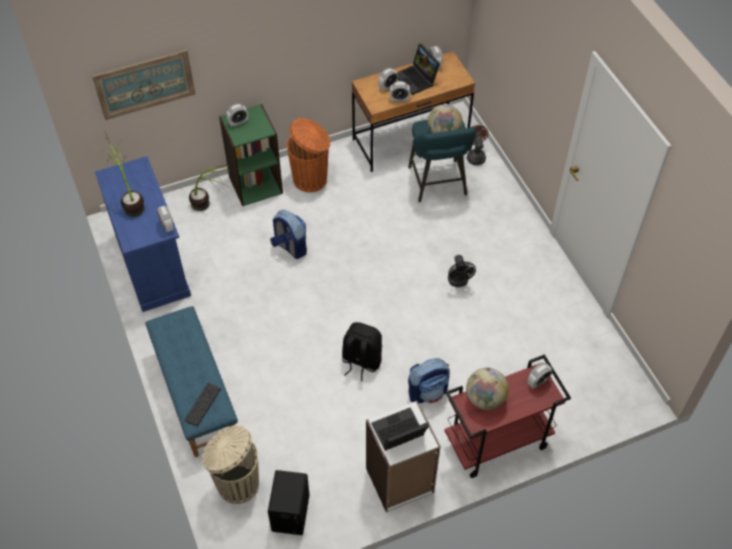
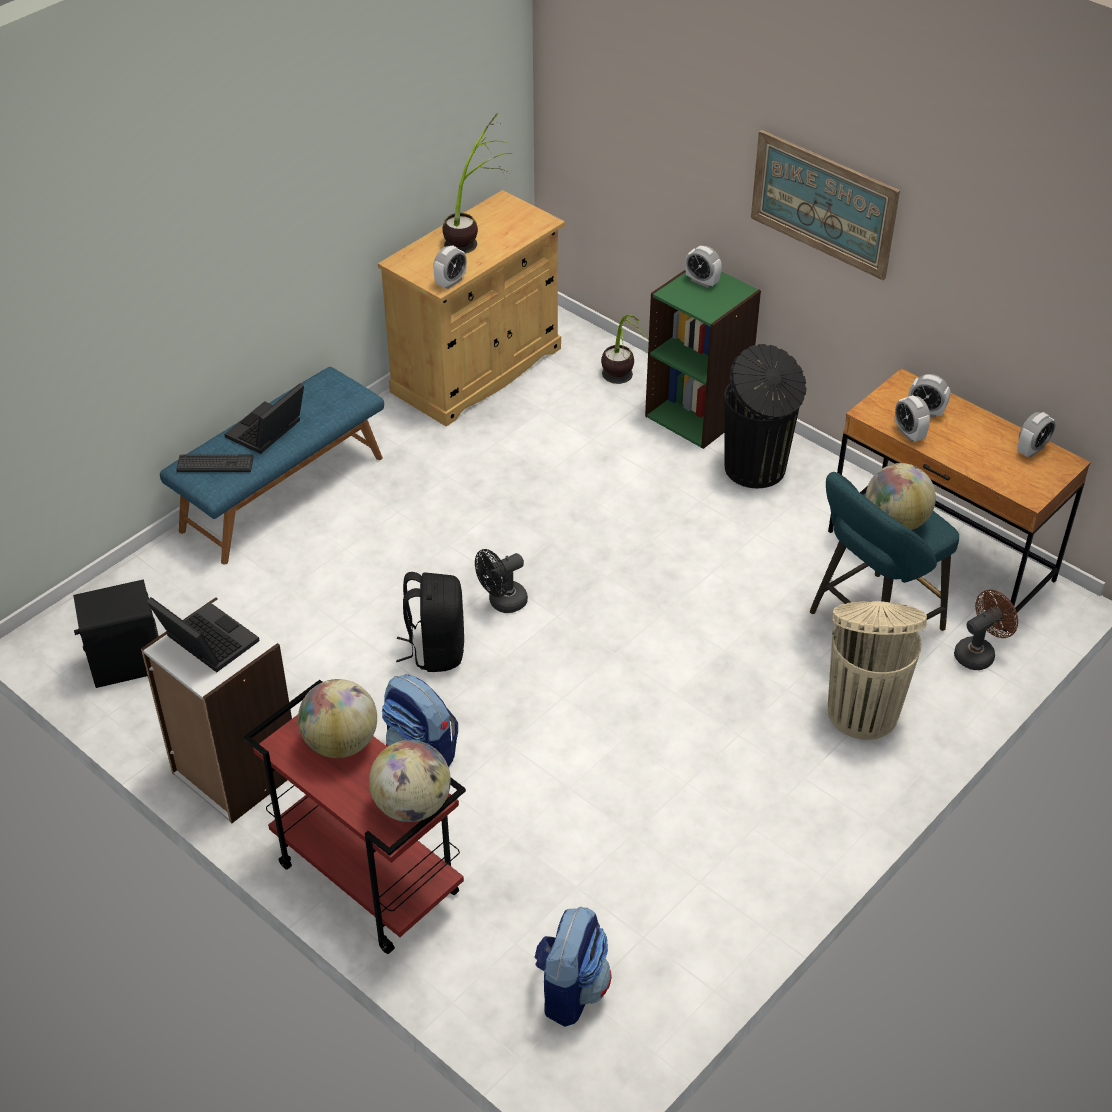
camera: 65 degrees right, 10 degrees down
picture [92,50,196,120] -> picture moved to [751,130,900,280]
blue cabinet [95,156,191,312] -> beige cabinet [378,190,565,427]
beige trash can [202,425,259,504] -> beige trash can moved to [828,601,927,740]
backpack [270,210,307,259] -> backpack moved to [535,907,611,1027]
orange trash can [287,118,331,192] -> black trash can [725,344,807,488]
laptop [397,44,440,95] -> laptop moved to [224,383,304,454]
black fan [448,255,476,287] -> black fan moved to [475,549,528,613]
alarm clock [528,363,552,388] -> globe [369,740,451,822]

